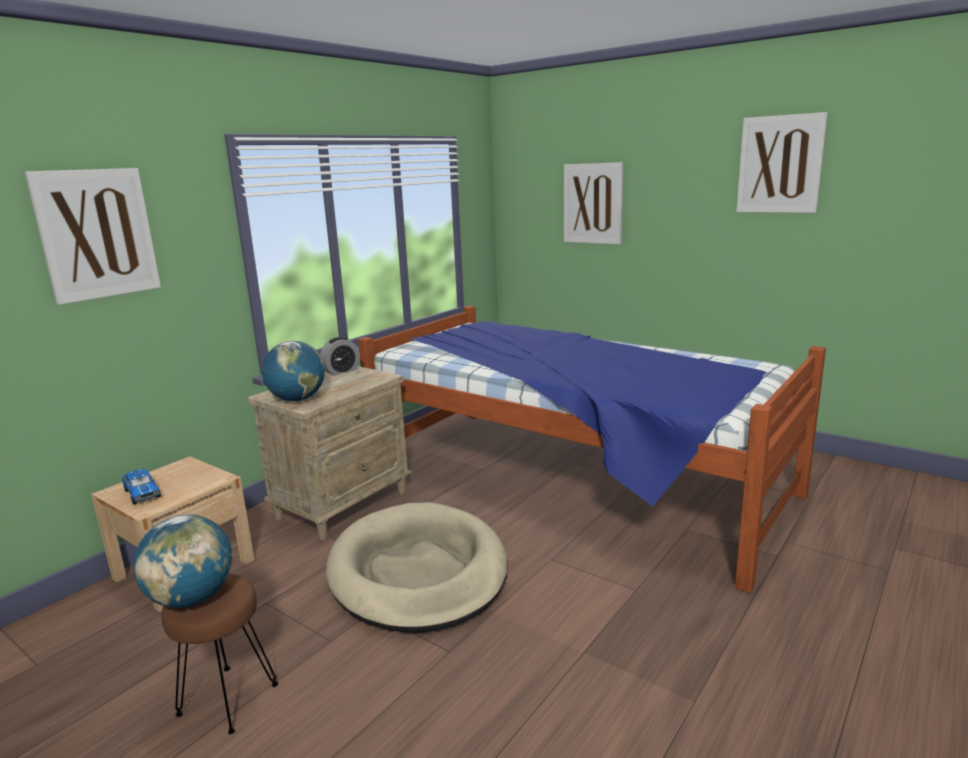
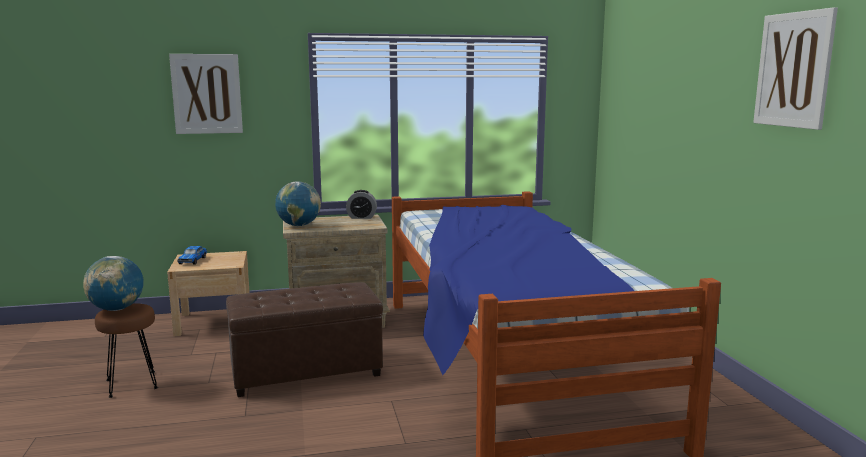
camera: 40 degrees right, 5 degrees down
beige dog bed [326,502,508,633] -> brown ottoman [226,282,383,397]
picture [564,162,623,244] -> none

